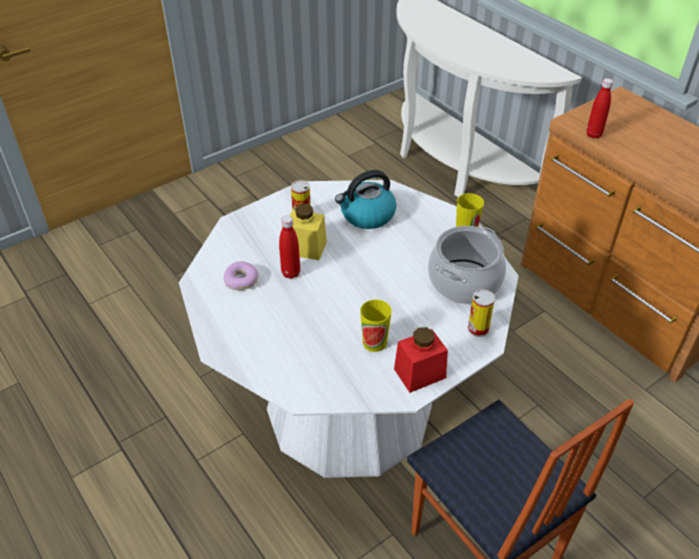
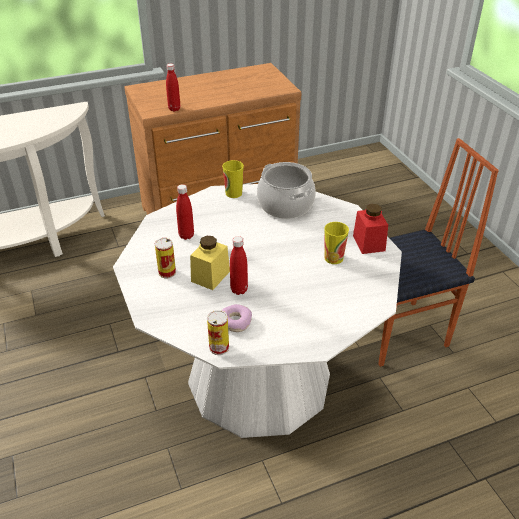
camera: 75 degrees left, 5 degrees down
kettle [335,170,396,229] -> red bottle [176,184,194,240]
can [468,289,495,337] -> can moved to [207,310,229,355]

